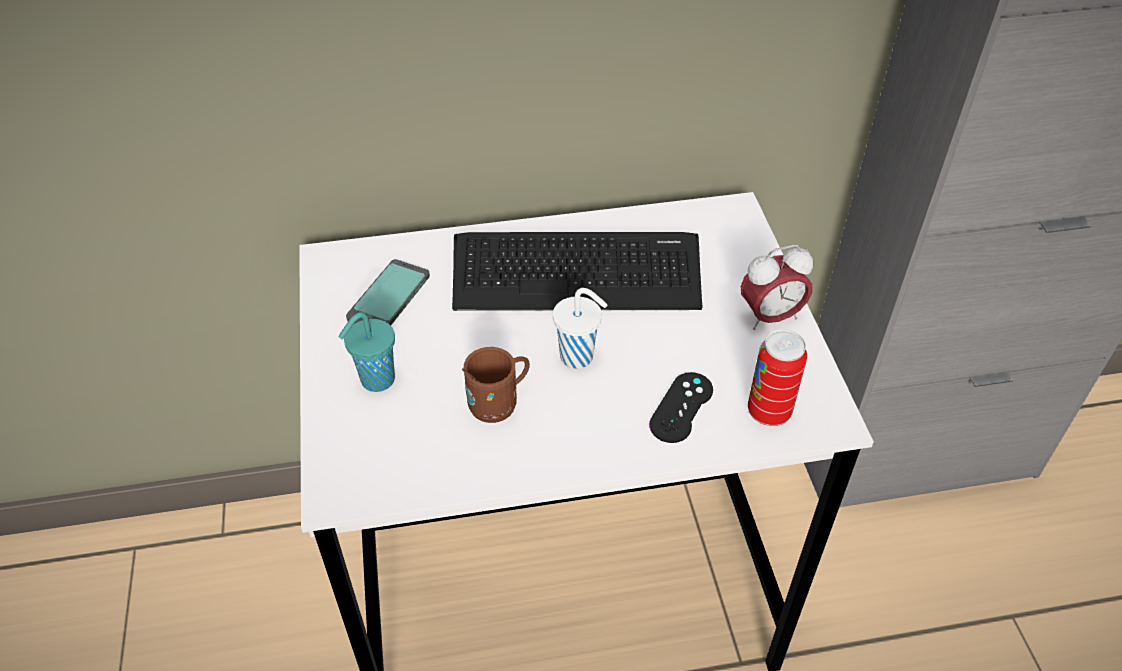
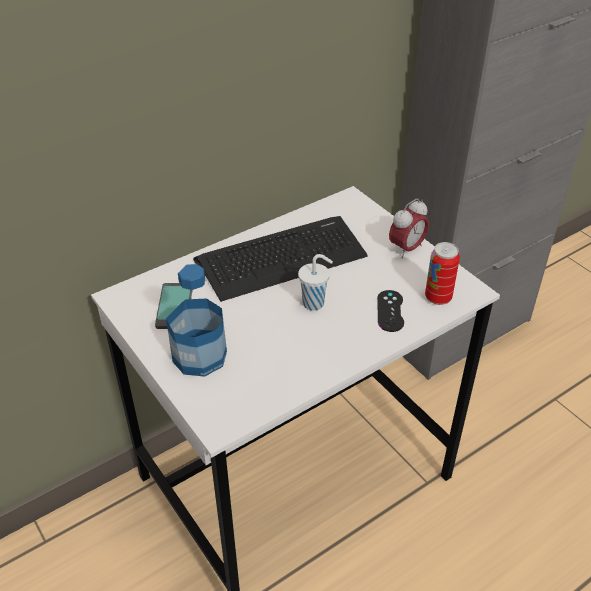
camera: 25 degrees left, 5 degrees down
turquoise cup [338,312,395,392] -> bottle [166,264,227,377]
brown mug [462,347,530,423] -> none

